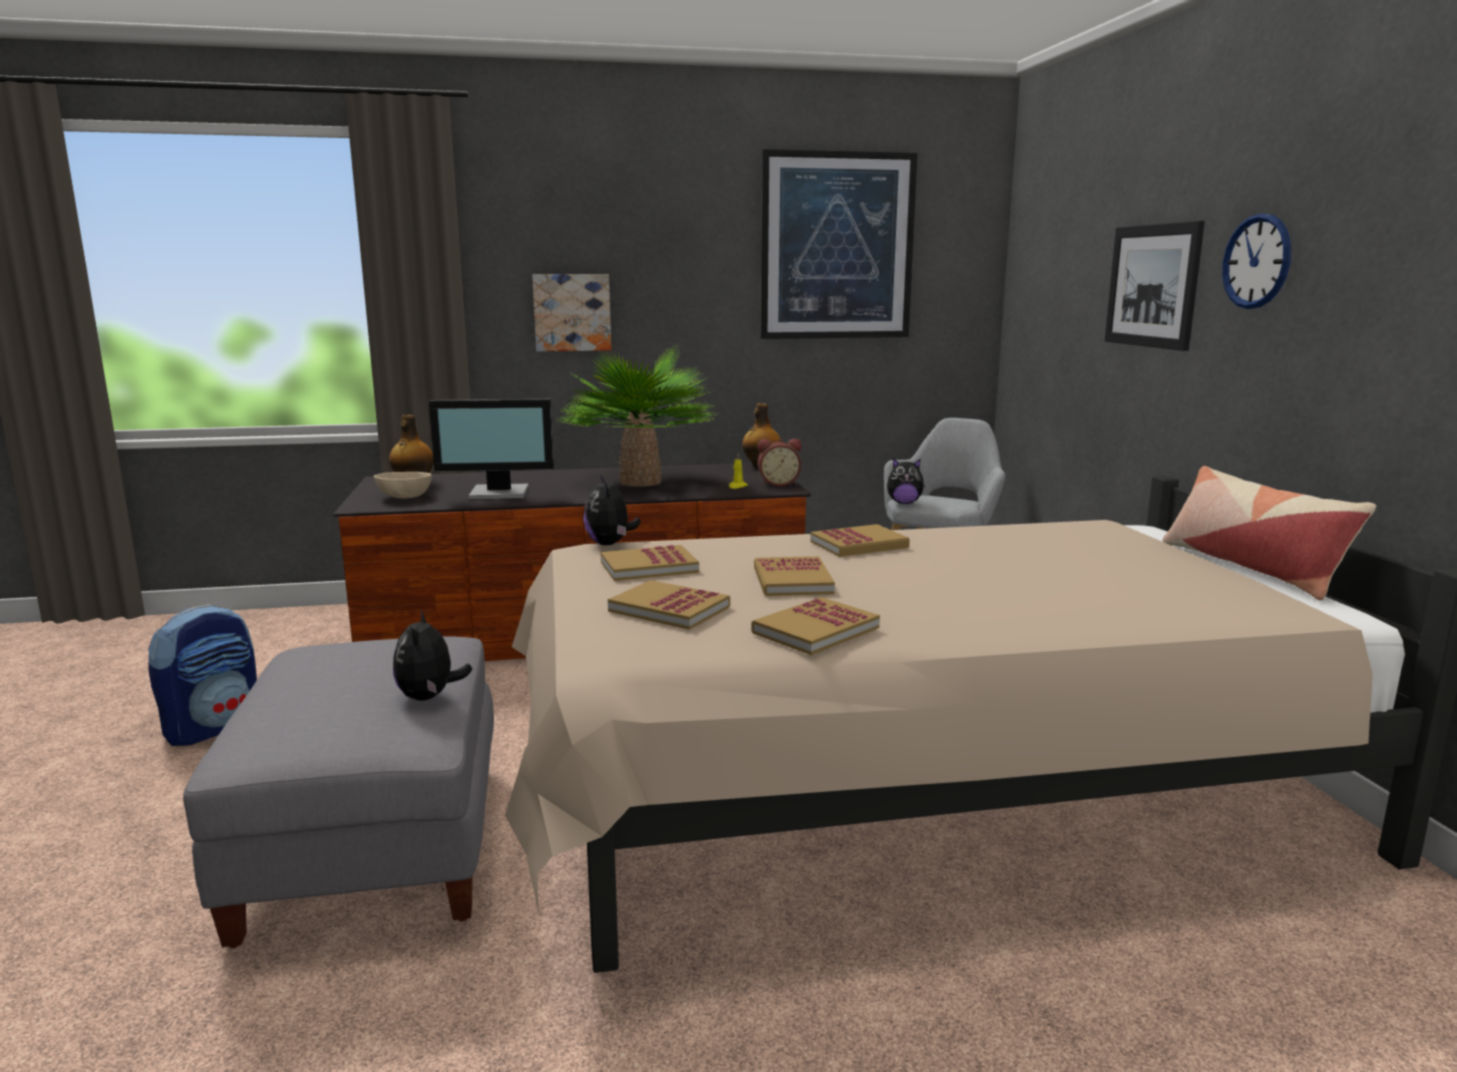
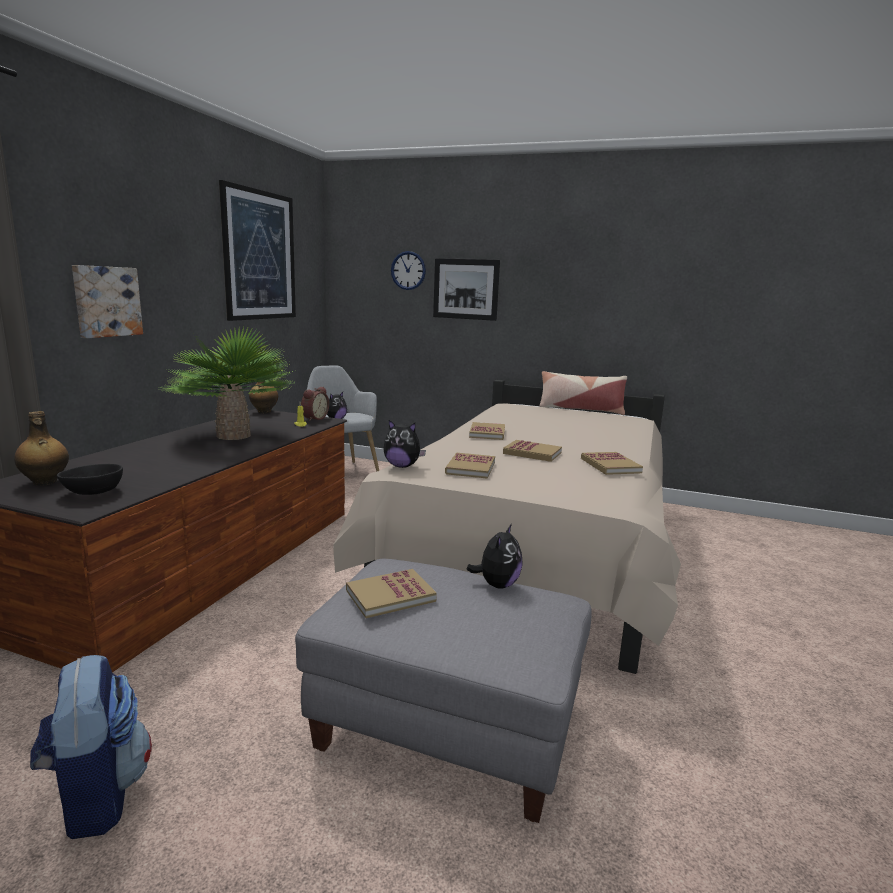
camera: 60 degrees left, 0 degrees up
beige bowl [374,472,432,498] -> black bowl [57,464,123,495]
plush toy [393,610,472,701] -> plush toy turned 90 degrees counterclockwise [467,524,523,589]
monitor [429,399,554,500] -> none
book [608,580,730,630] -> book moved to [346,569,437,618]
wall clock [1222,213,1291,309] -> wall clock moved to [391,251,426,290]

